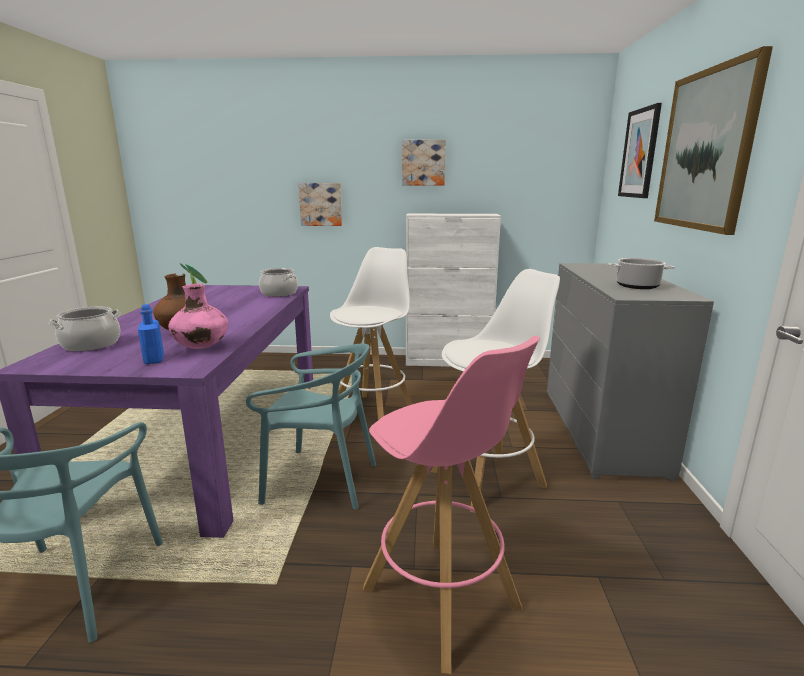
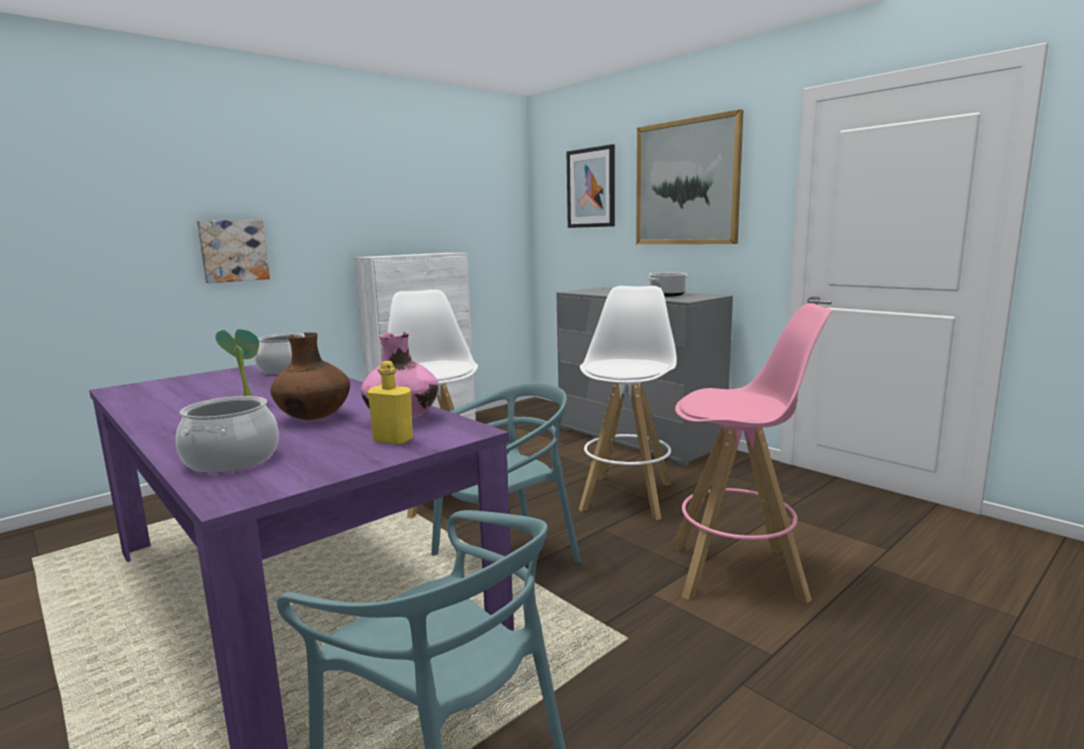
camera: 45 degrees left, 5 degrees down
blue bottle [138,304,164,364] -> yellow bottle [368,361,413,445]
picture [402,140,446,185] -> none

